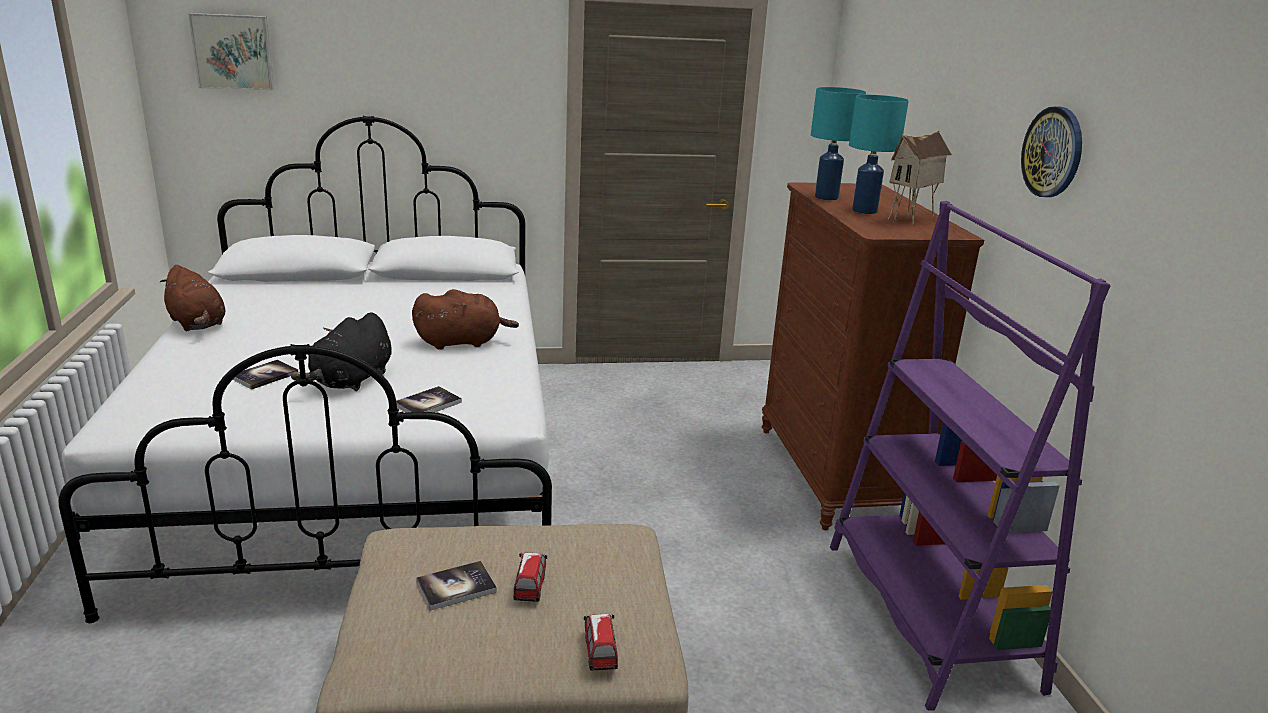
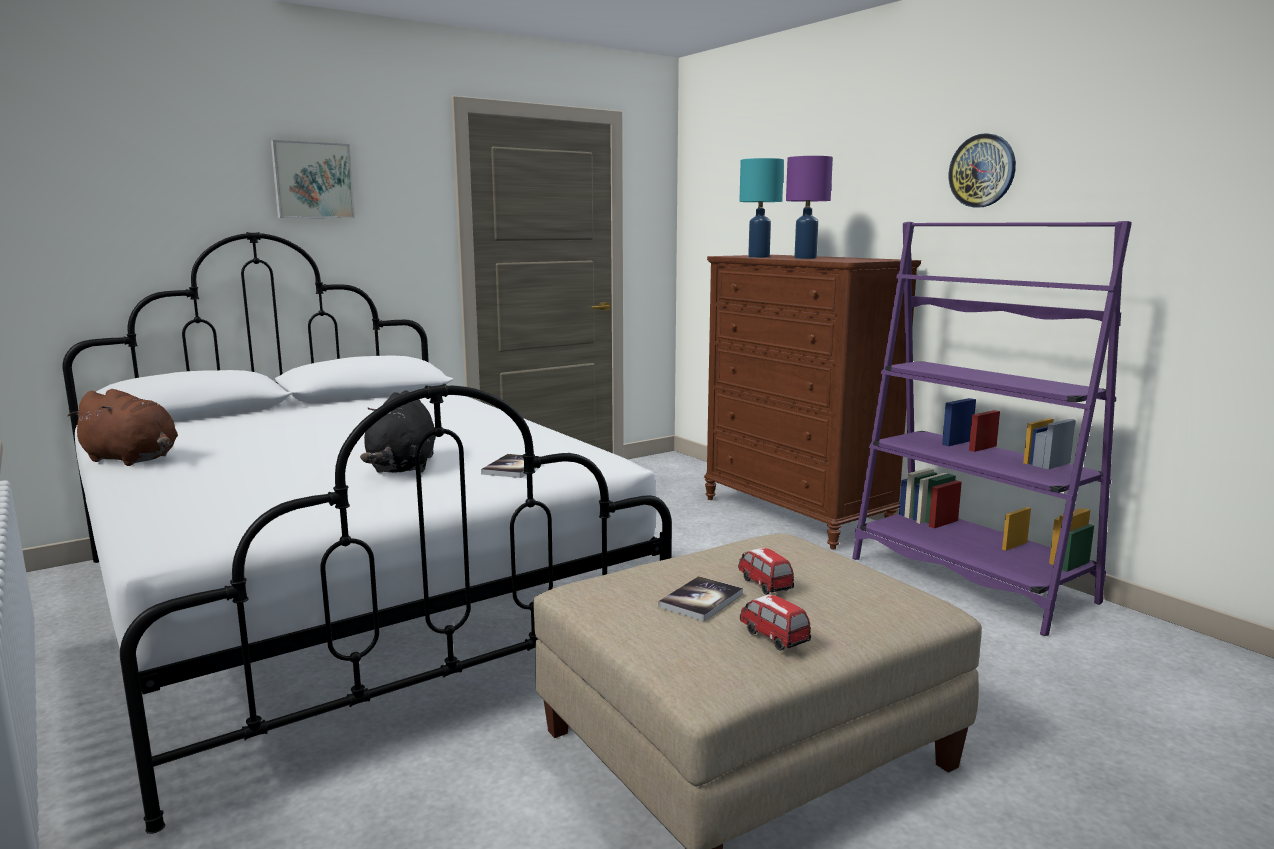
camera: 25 degrees left, 10 degrees down
picture [189,13,274,91] -> picture moved to [271,140,355,218]
book [233,360,298,390] -> none
brown plush toy [412,289,519,350] -> none
toy car [584,614,618,671] -> toy car moved to [740,595,811,651]
turquoise table lamp [849,95,909,214] -> purple table lamp [786,156,833,259]
toy house [888,131,952,225] -> none

